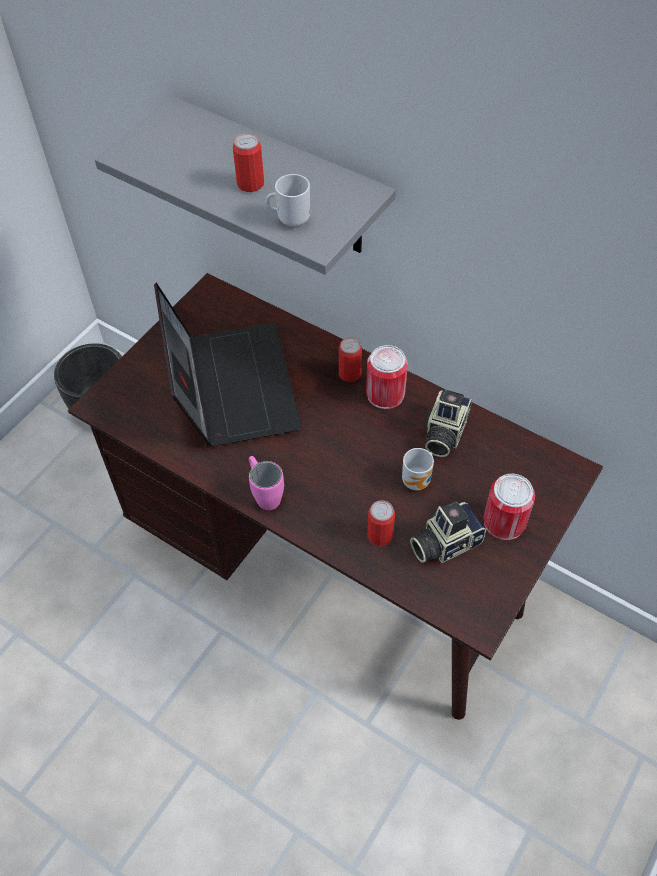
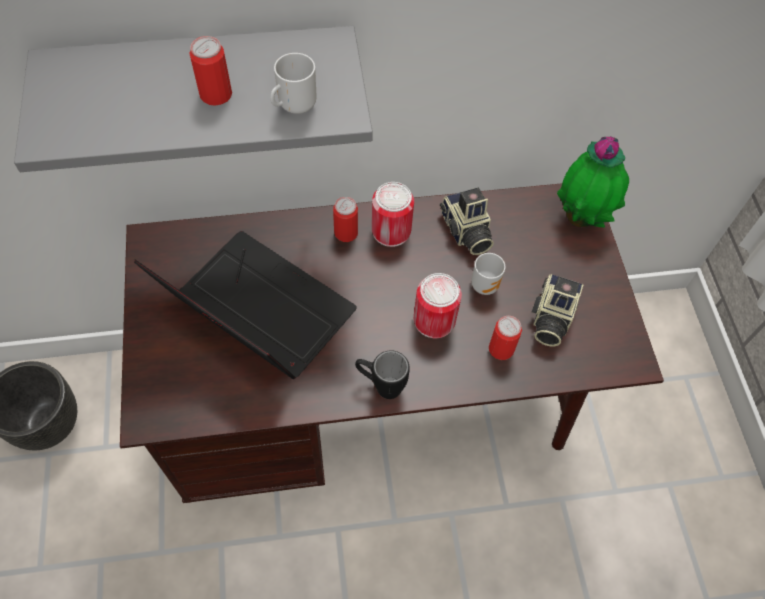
camera: 45 degrees left, 5 degrees up
pink mug [249,456,284,510] -> black mug [355,350,410,399]
can [484,474,535,540] -> can moved to [414,273,462,338]
none -> potted plant [557,136,629,228]

